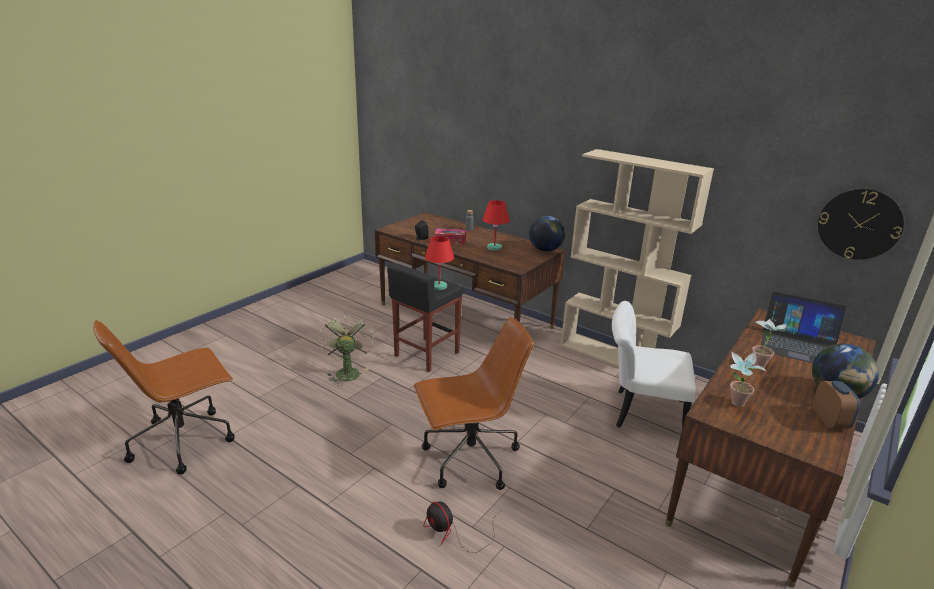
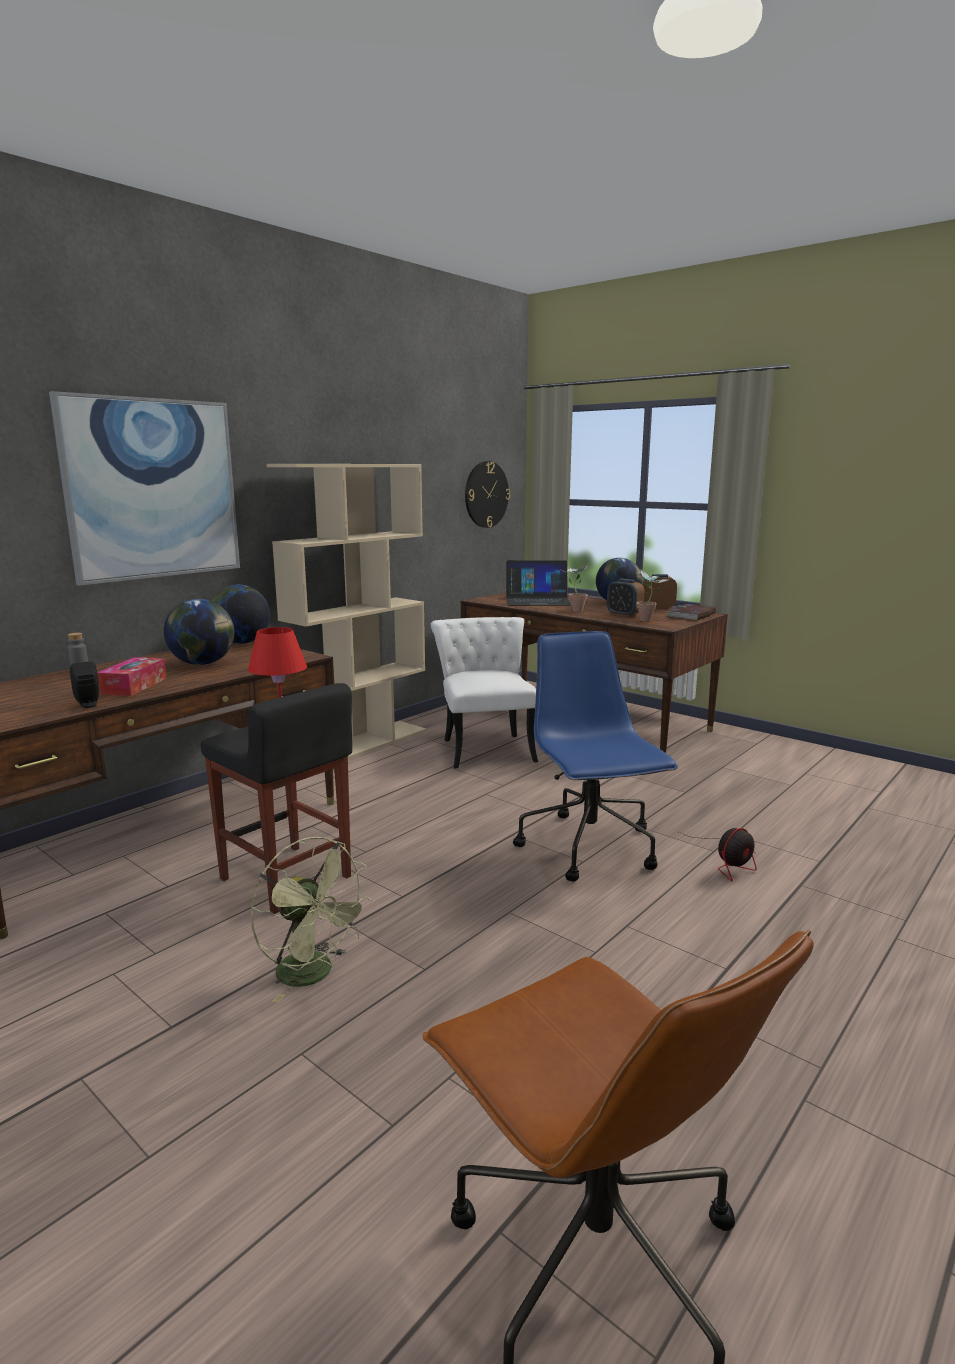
camera: 85 degrees left, 10 degrees down
green fan [319,313,374,386] -> green fan turned 135 degrees counterclockwise [251,837,372,1003]
brown office chair [414,317,534,490] -> blue office chair [513,631,678,882]
red table lamp [483,200,510,251] -> globe [164,599,234,665]
white chair [612,301,696,428] -> white chair turned 150 degrees clockwise [431,617,538,769]
laptop [761,292,847,363] -> laptop turned 60 degrees clockwise [506,560,571,606]
none -> picture [49,391,240,586]
none -> alarm clock [607,579,644,617]
none -> book [667,604,716,620]

